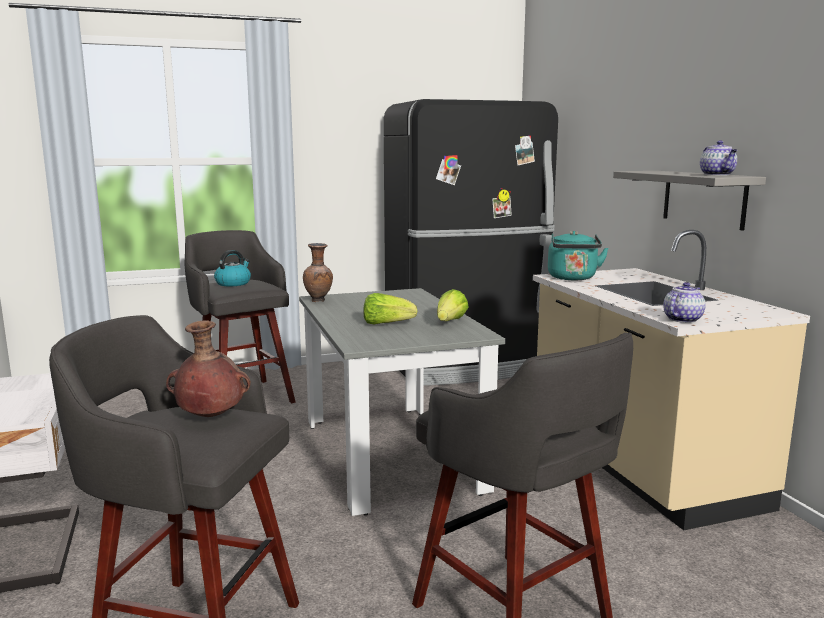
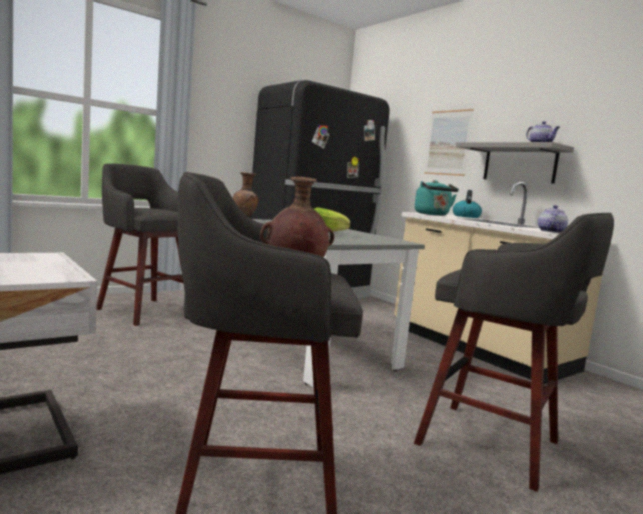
camera: 20 degrees left, 5 degrees down
kettle [214,250,251,286] -> kettle moved to [453,190,482,218]
lettuce [437,289,469,321] -> none
none -> picture [424,109,474,176]

